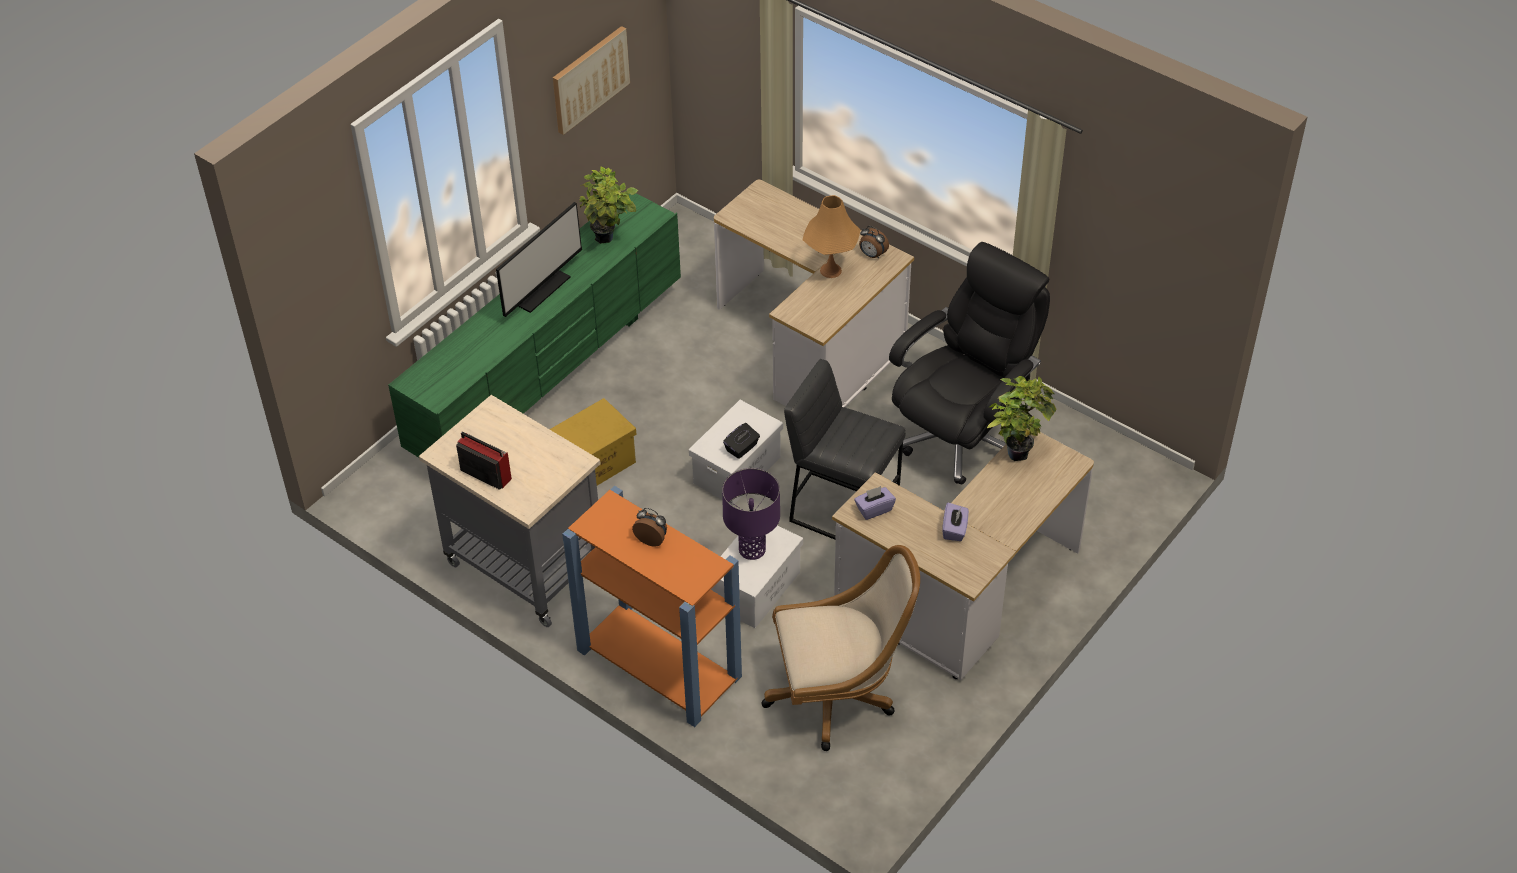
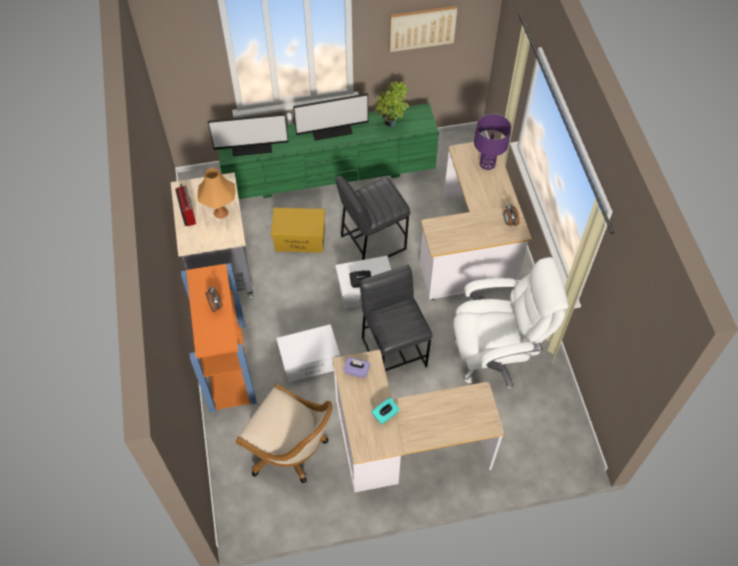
camera: 40 degrees right, 10 degrees up
purple table lamp [722,468,780,560] -> purple table lamp moved to [474,114,512,170]
orange table lamp [803,195,860,278] -> orange table lamp moved to [197,168,235,219]
black office chair [889,242,1050,485] -> white office chair [453,257,568,388]
purple tissue box [942,503,969,541] -> turquoise tissue box [371,398,400,425]
potted plant [987,376,1056,461] -> none
none -> monitor [208,114,289,156]
none -> grey stool [335,176,410,260]

